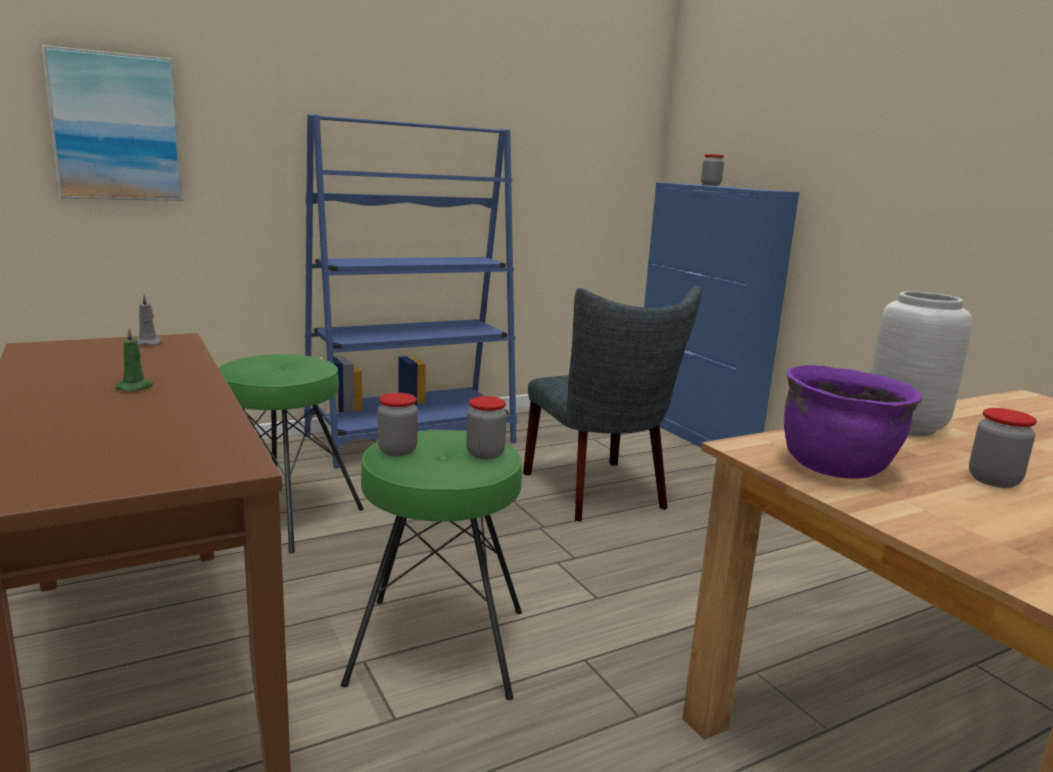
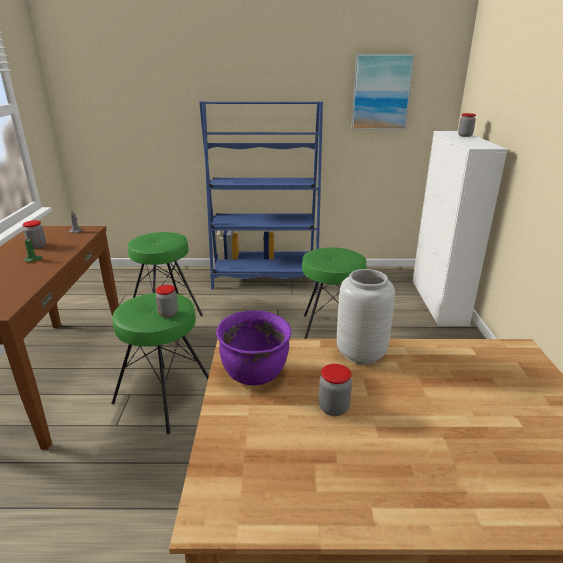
camera: 30 degrees right, 10 degrees up
picture [42,45,183,201] -> picture moved to [351,54,415,129]
jar [378,393,418,456] -> jar moved to [22,220,46,249]
grey chair [523,286,702,522] -> green stool [302,247,366,339]
blue cabinet [644,182,799,448] -> white cabinet [413,131,508,326]

